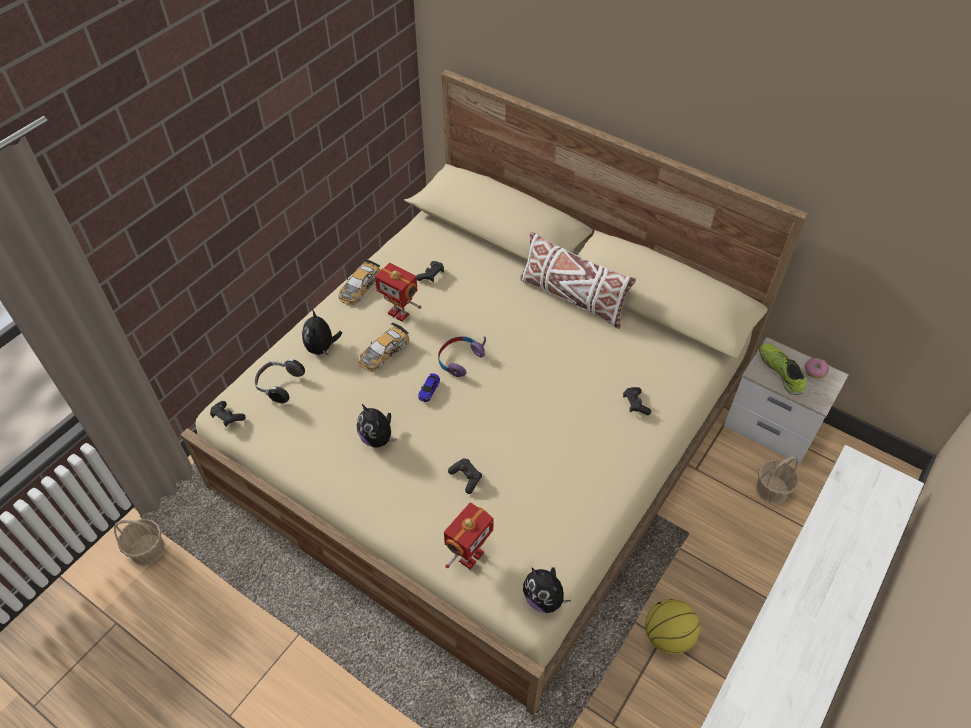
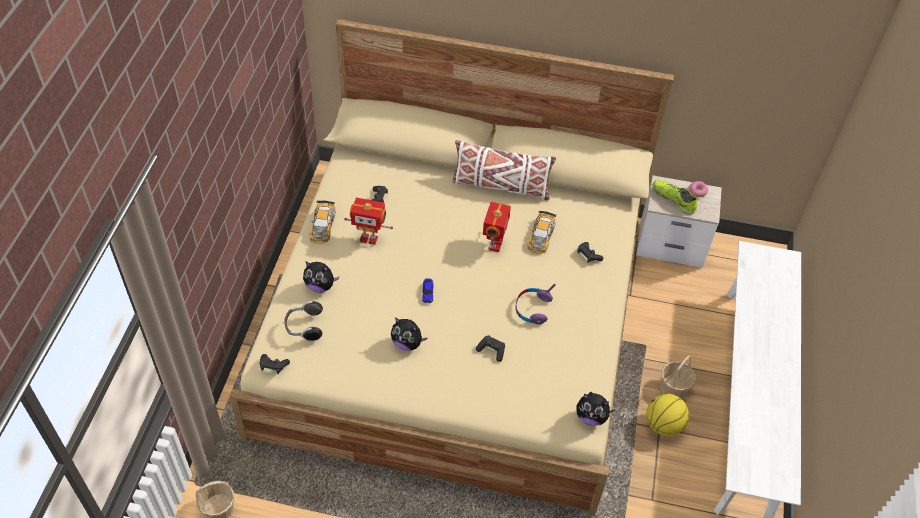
camera: 25 degrees left, 0 degrees up
plush toy [302,309,342,355] -> plush toy turned 45 degrees counterclockwise [303,261,339,293]
toy car [358,323,410,372] -> toy car moved to [527,210,556,254]
purple headphones [438,336,486,377] -> purple headphones moved to [515,284,556,325]
toy robot [444,502,494,570] -> toy robot moved to [483,202,511,252]
basket [756,456,799,504] -> basket moved to [661,355,696,398]

